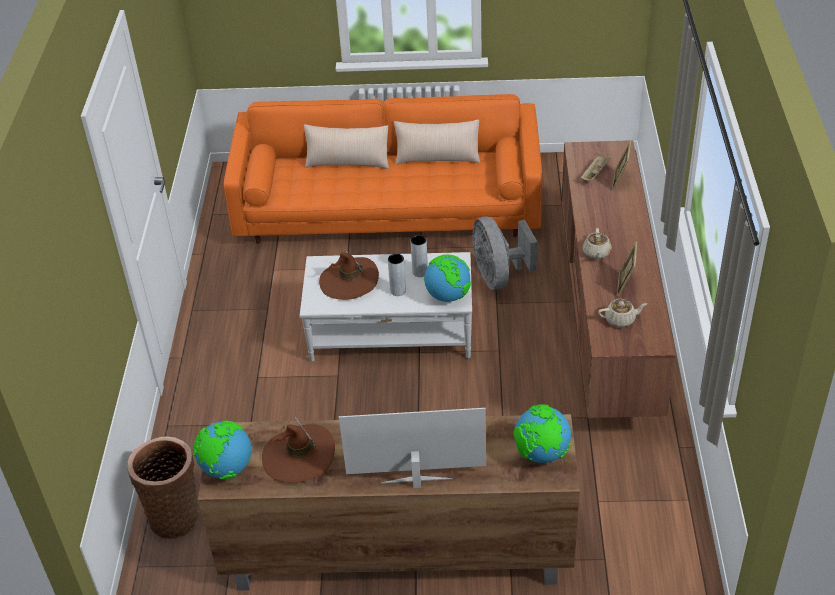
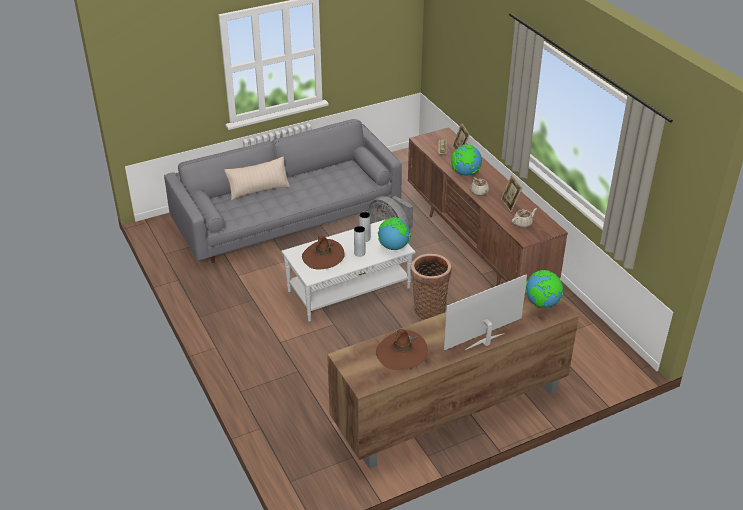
camera: 30 degrees left, 5 degrees down
basket [128,436,199,539] -> basket moved to [411,254,451,320]
globe [193,421,252,480] -> globe moved to [451,144,482,176]
orange sofa [224,94,542,244] -> grey sofa [164,119,402,263]
beige pillow [394,120,480,164] -> none

